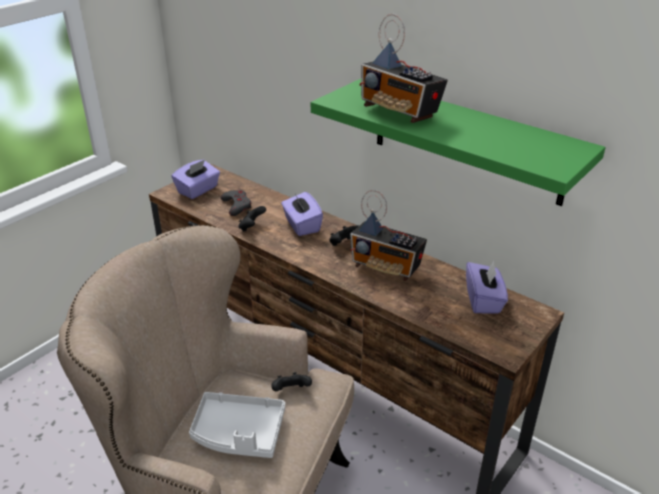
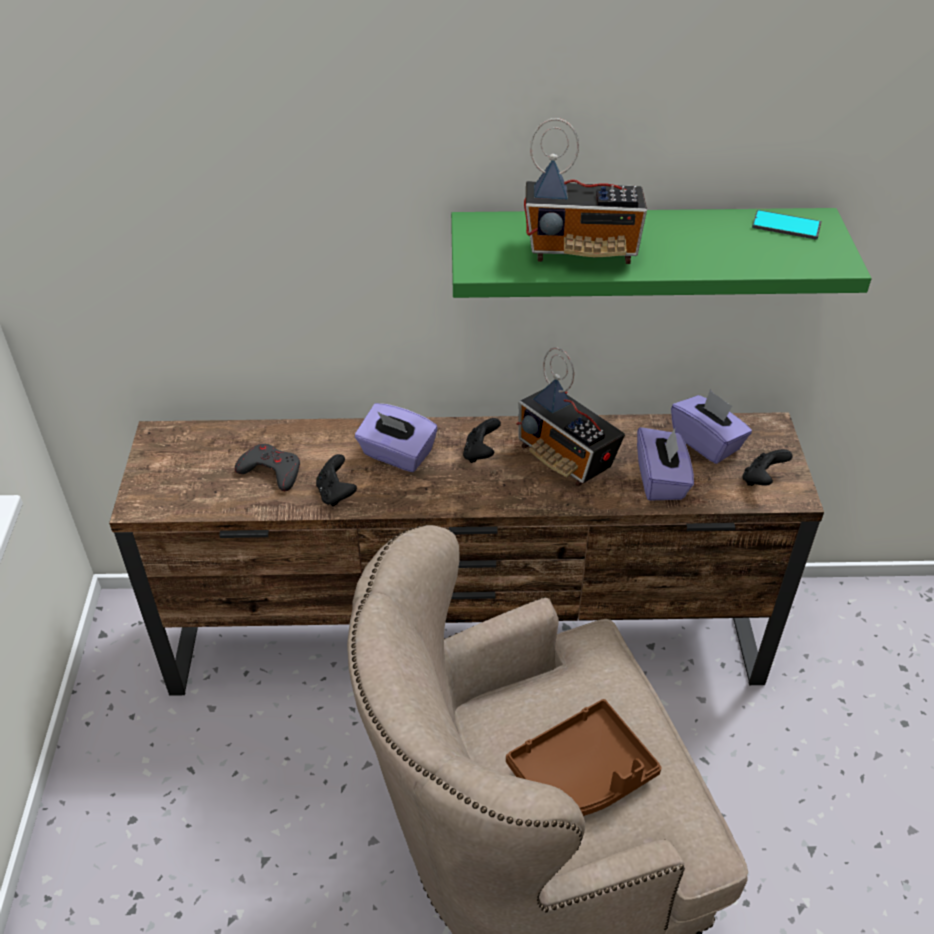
camera: 40 degrees left, 10 degrees up
purple tissue box [171,160,220,199] -> purple tissue box moved to [637,427,694,501]
grey tray [189,392,285,458] -> brown tray [506,699,662,816]
black game controller [271,372,312,391] -> black game controller moved to [742,449,793,486]
radio [350,190,427,281] -> radio turned 60 degrees clockwise [516,347,625,486]
none -> phone [752,210,822,240]

